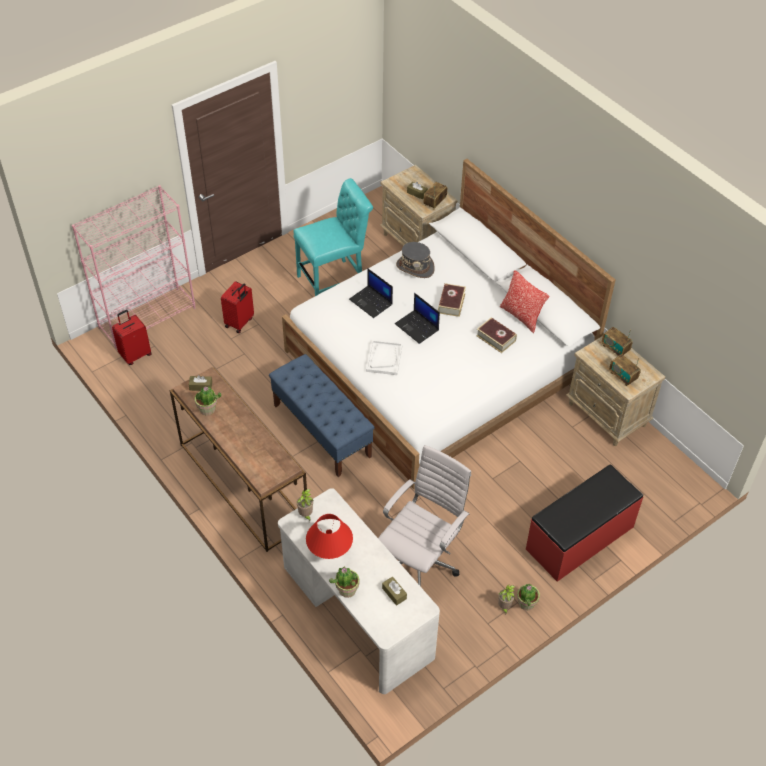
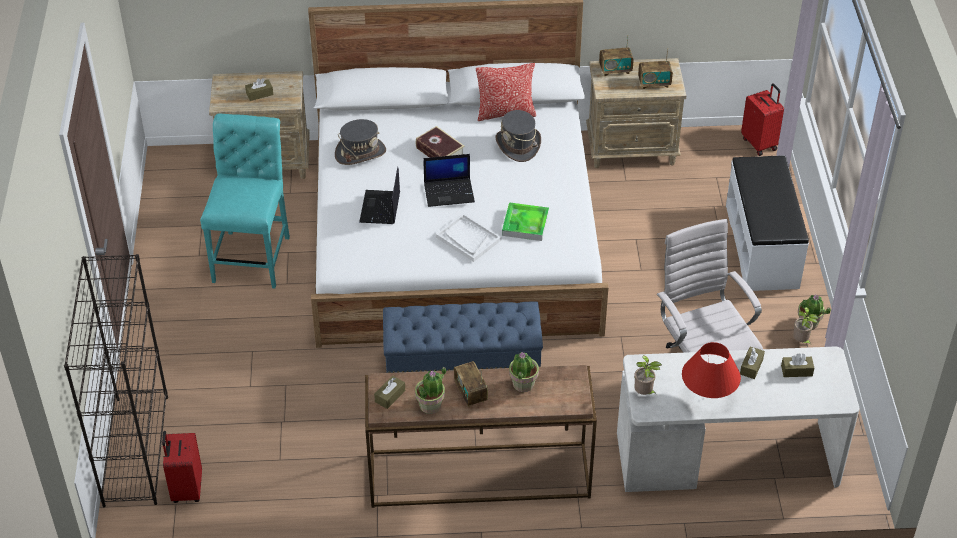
camera: 55 degrees left, 5 degrees down
pink bookcase [72,185,196,349] -> black bookcase [64,254,168,507]
red suitcase [221,281,254,333] -> red suitcase moved to [741,83,784,156]
potted plant [329,567,360,598] -> potted plant moved to [509,352,539,392]
laptop [349,268,393,318] -> laptop turned 105 degrees clockwise [359,167,400,224]
radio [424,182,447,209] -> radio moved to [454,361,488,407]
book [476,317,517,353] -> grey hat [495,110,541,162]
red bench [526,465,643,582] -> white bench [726,155,809,291]
none -> tray [502,202,549,241]
none -> brown tissue box [740,347,765,379]

